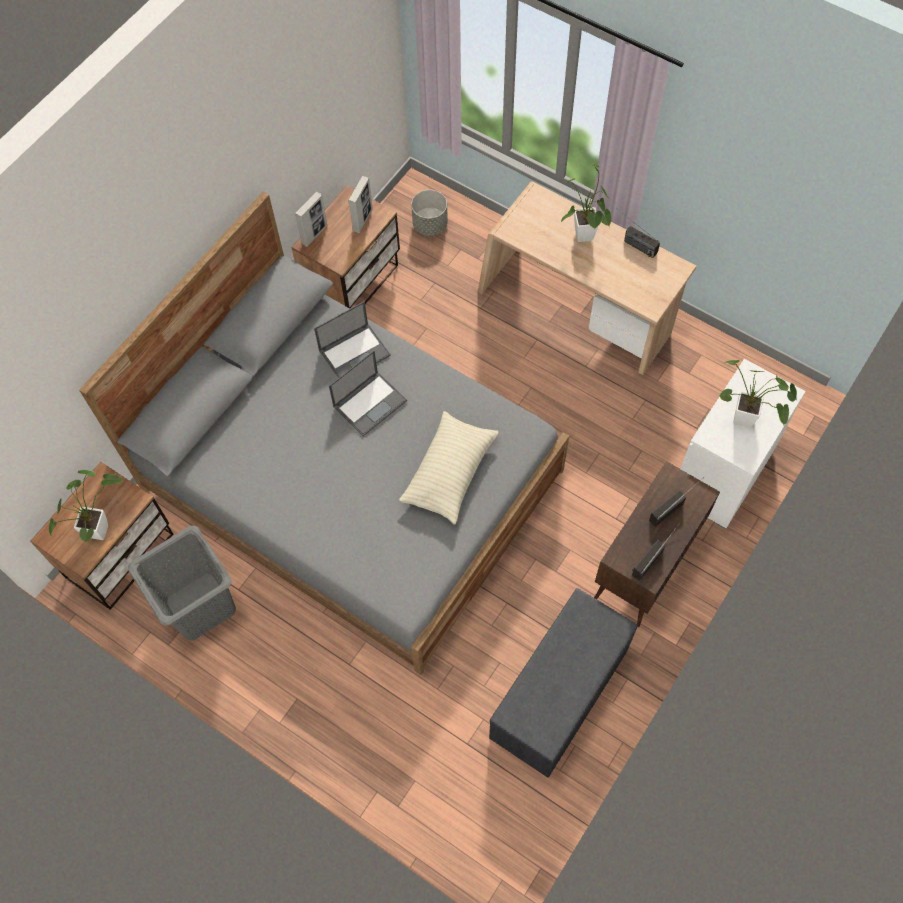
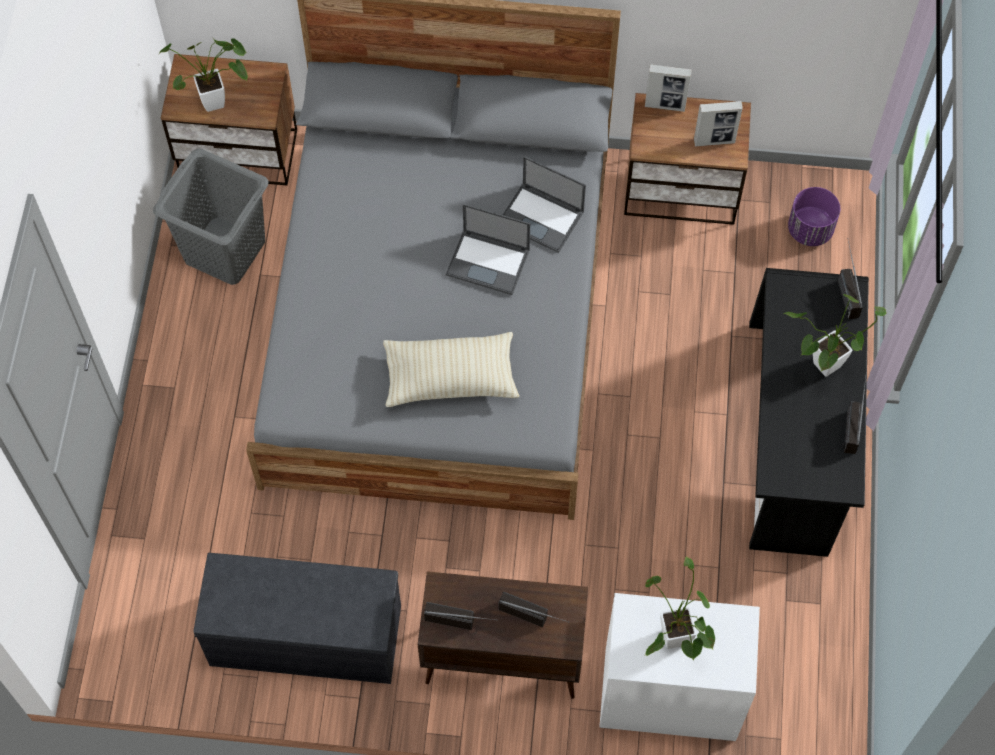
camera: 60 degrees right, 0 degrees up
grey planter [411,190,448,236] -> purple planter [788,187,840,246]
beige desk [478,182,697,375] -> black desk [749,268,869,557]
none -> radio [838,238,862,319]

